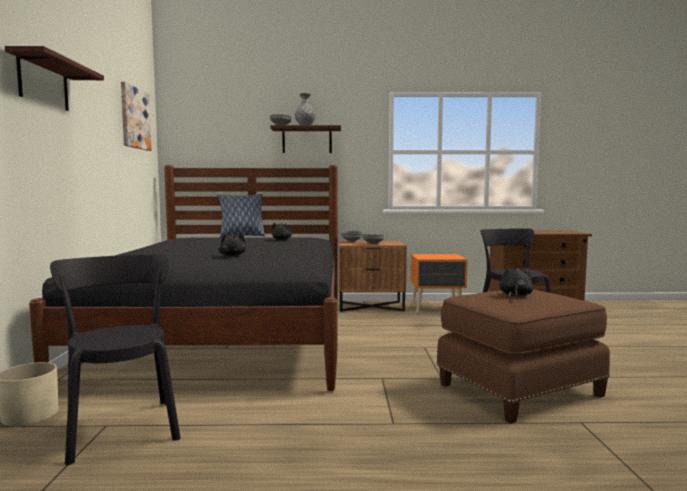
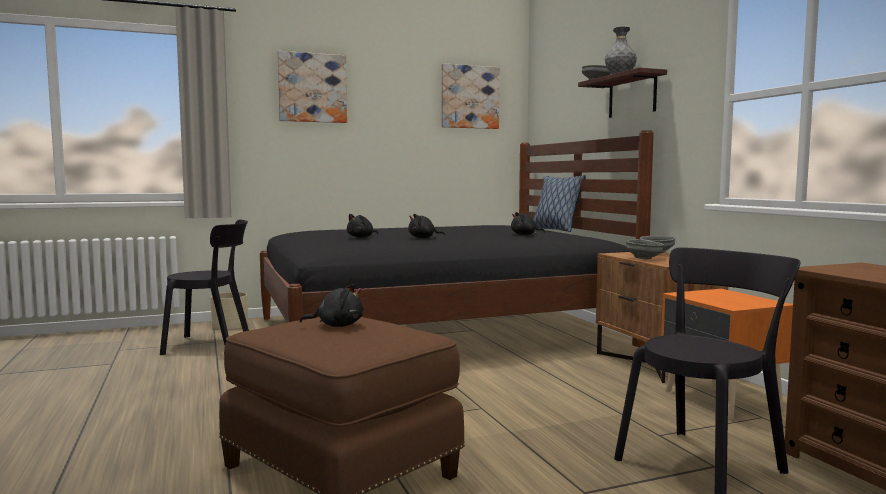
camera: 70 degrees right, 0 degrees up
shelf [5,46,104,111] -> picture [278,51,347,123]
black chair [50,254,180,465] -> black chair turned 45 degrees clockwise [160,220,249,355]
none -> black plush toy [408,214,445,238]

